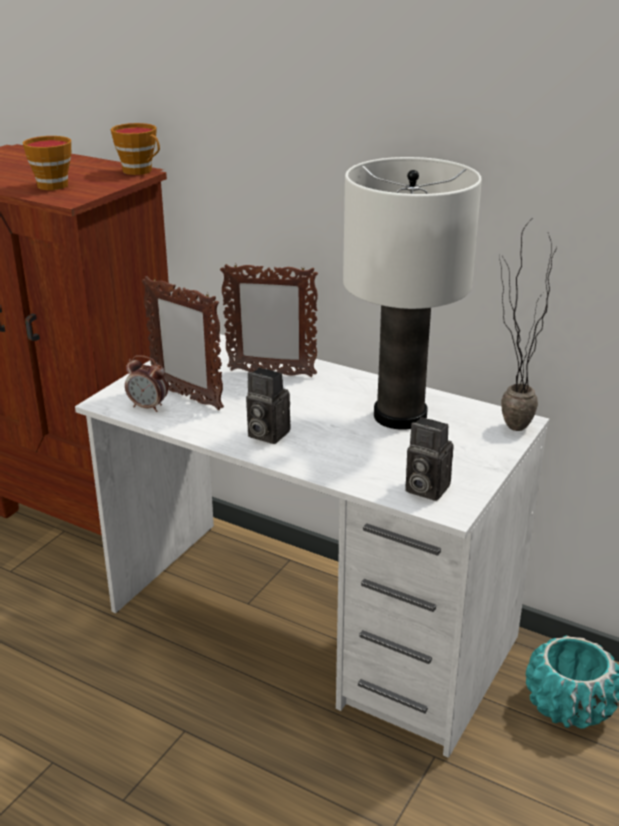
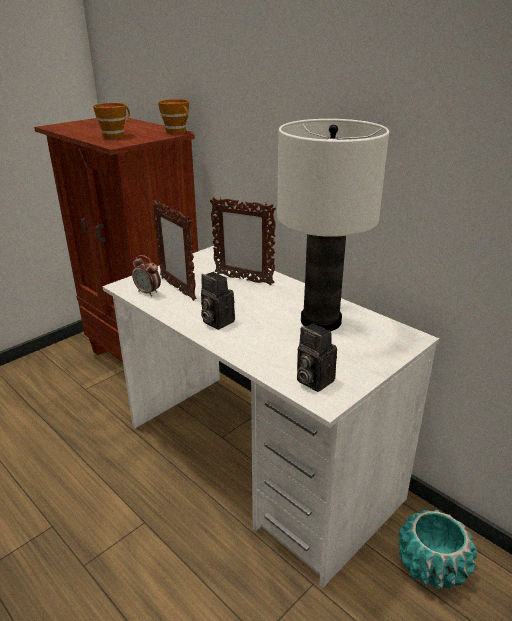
camera: 15 degrees right, 0 degrees up
potted plant [499,220,557,431] -> none

